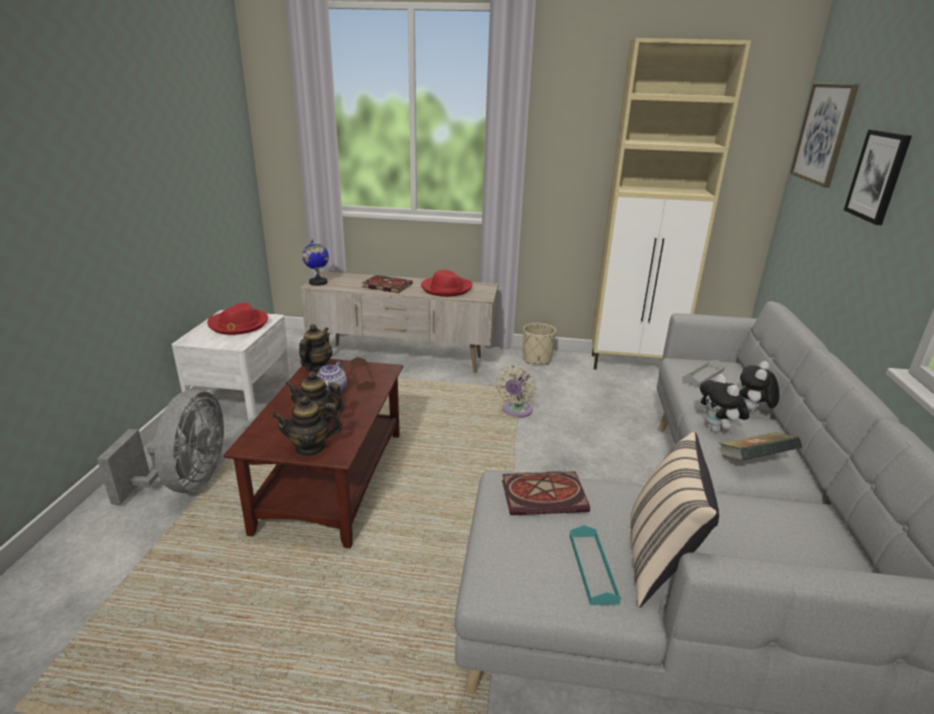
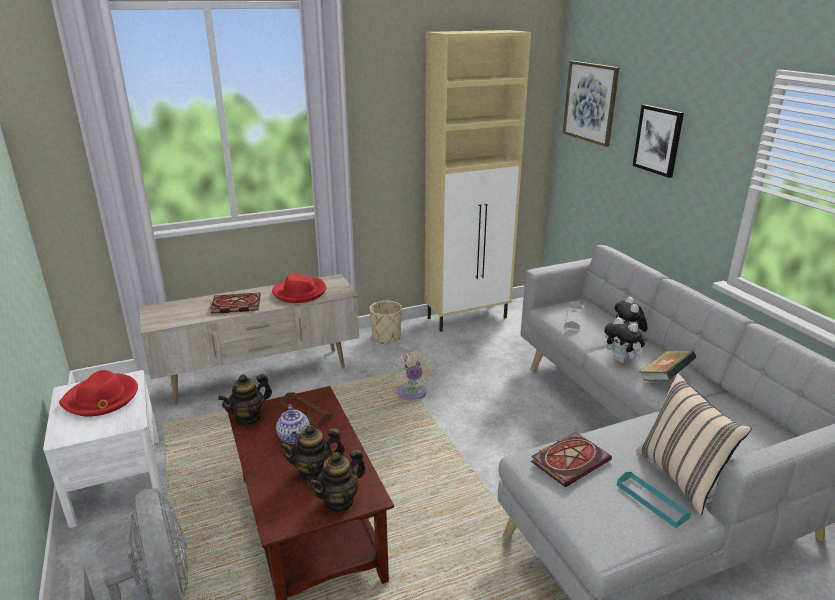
camera: 30 degrees left, 0 degrees up
teapot [299,324,332,372] -> teapot turned 120 degrees counterclockwise [218,374,272,426]
globe [302,239,329,286] -> none

